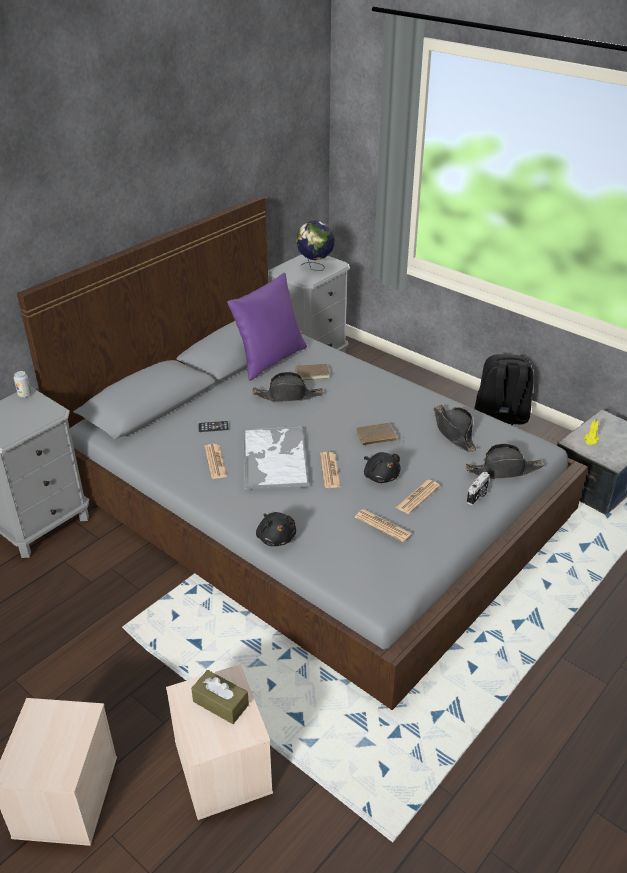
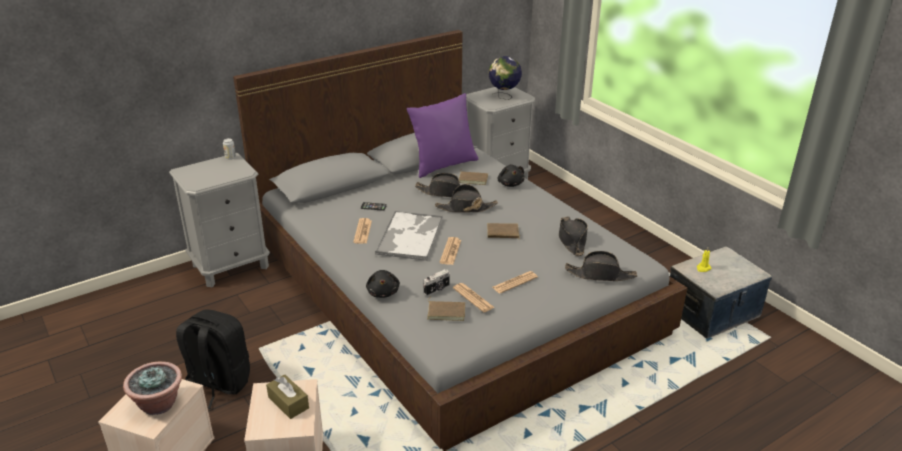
camera: 15 degrees right, 5 degrees down
black plush toy [364,452,401,483] -> black plush toy moved to [497,165,525,187]
camera [467,472,490,505] -> camera moved to [424,269,450,296]
black backpack [474,354,534,426] -> black backpack moved to [176,310,250,409]
none -> potted plant [123,361,182,415]
none -> brown book [427,299,465,321]
none -> black hat [435,184,498,212]

